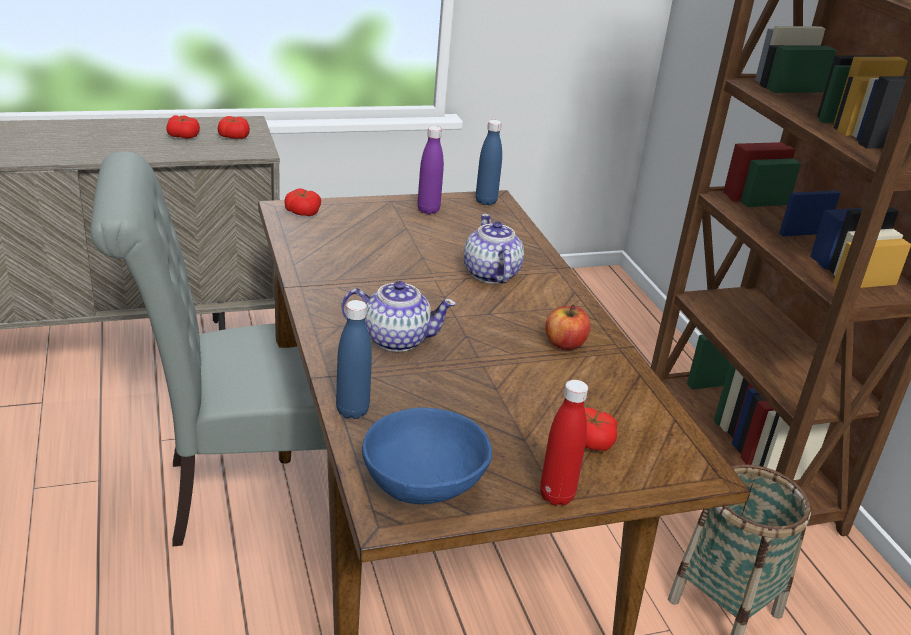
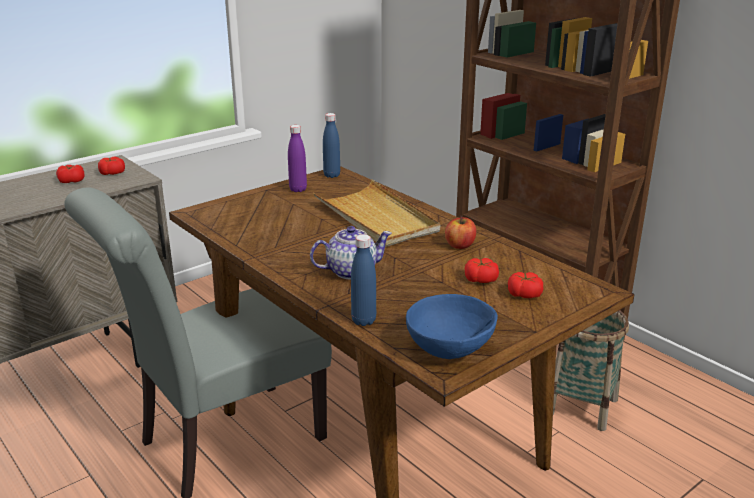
camera: 20 degrees left, 5 degrees down
tomato [284,188,321,216] -> tomato moved to [465,258,499,283]
teapot [464,214,524,284] -> beige tray [313,179,440,247]
red bottle [540,380,588,506] -> none

